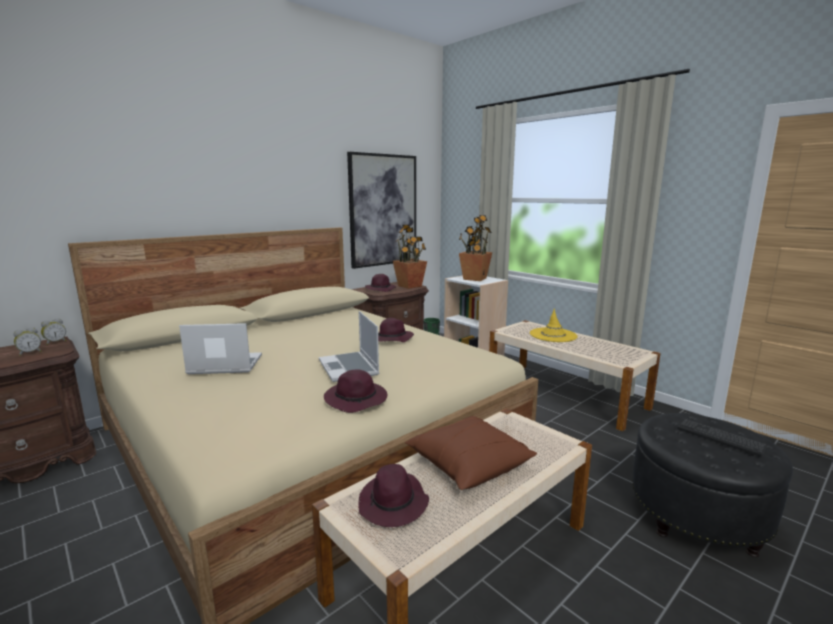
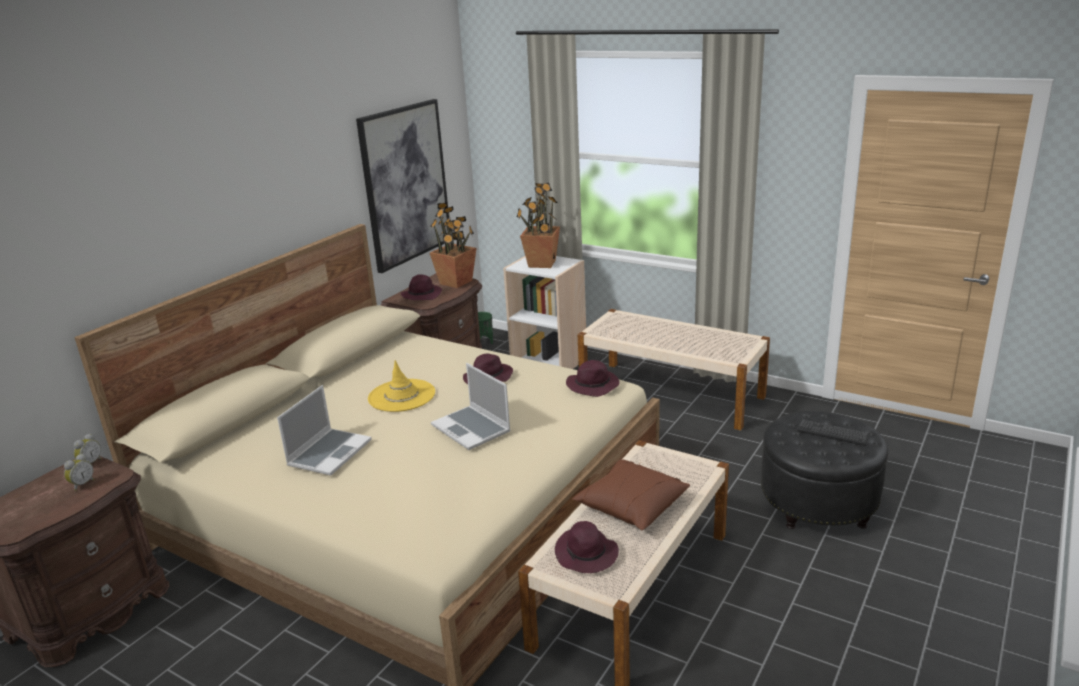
camera: 15 degrees left, 10 degrees up
laptop [179,323,262,374] -> laptop turned 135 degrees clockwise [277,385,372,476]
purple hat [324,369,387,413] -> purple hat moved to [566,360,620,397]
yellow hat [530,309,578,342] -> yellow hat moved to [368,360,435,412]

